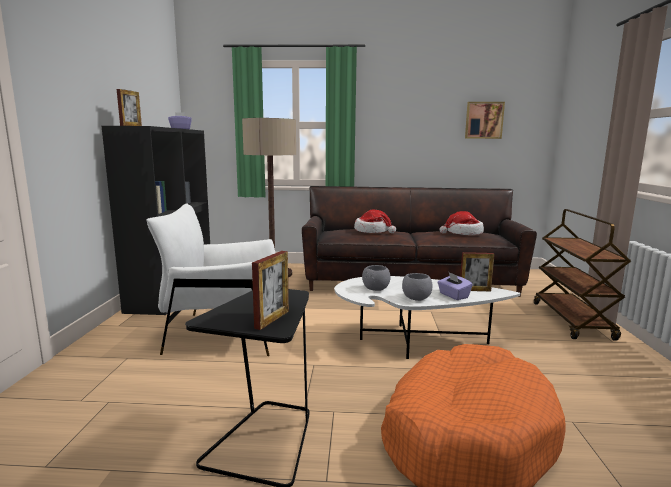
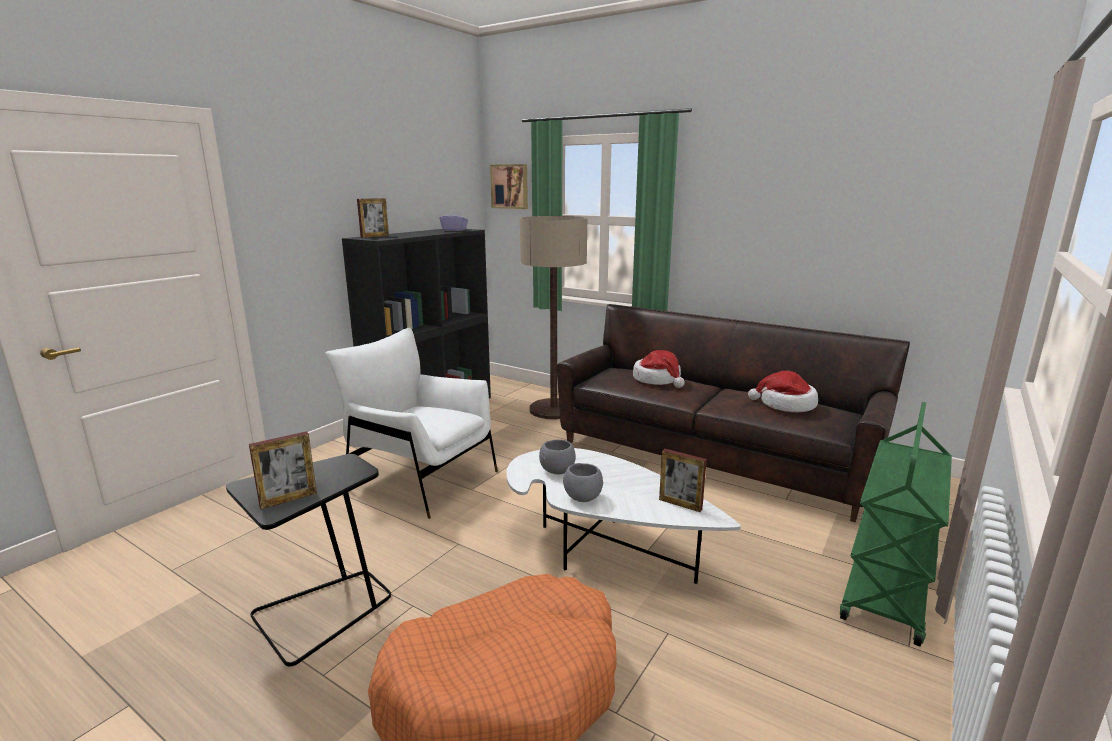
camera: 30 degrees right, 5 degrees up
purple tissue box [437,272,473,300] -> none
picture [465,102,505,139] -> picture moved to [490,164,528,209]
brown cart [534,209,631,341] -> green cart [840,402,952,647]

